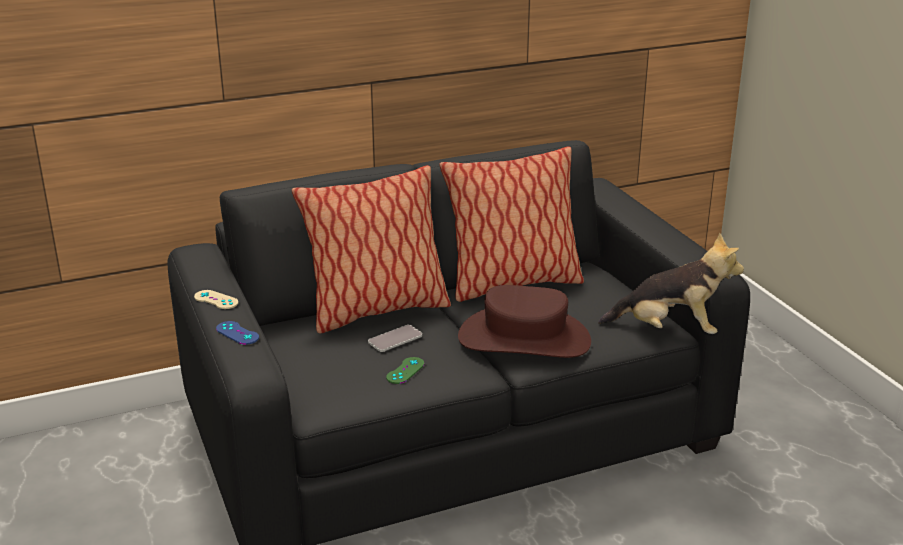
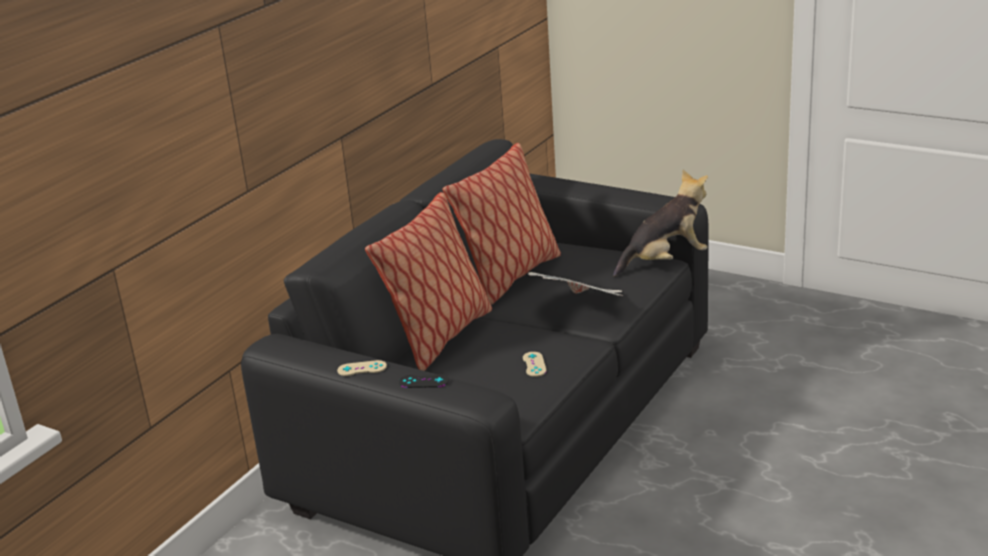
camera: 35 degrees left, 0 degrees up
blue game controller [216,321,259,345] -> black game controller [399,374,449,388]
phone [368,325,422,352] -> none
green game controller [386,357,425,384] -> beige game controller [523,352,547,377]
brown hat [458,285,591,358] -> newspaper [528,272,623,296]

